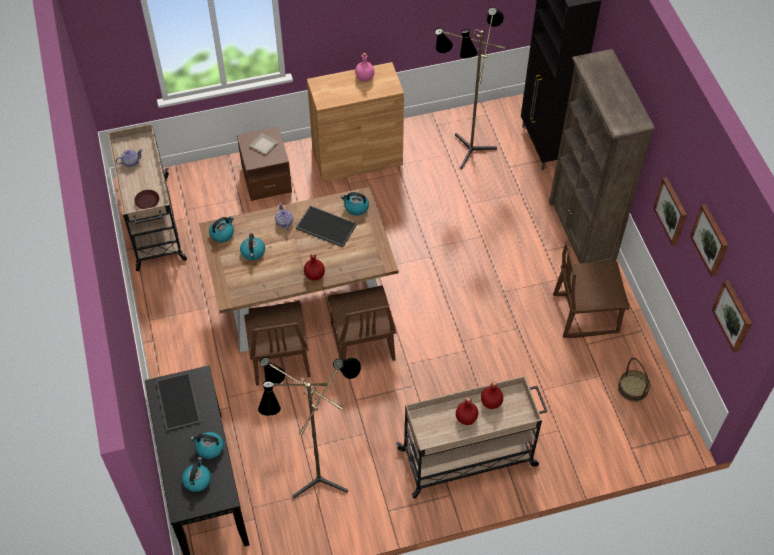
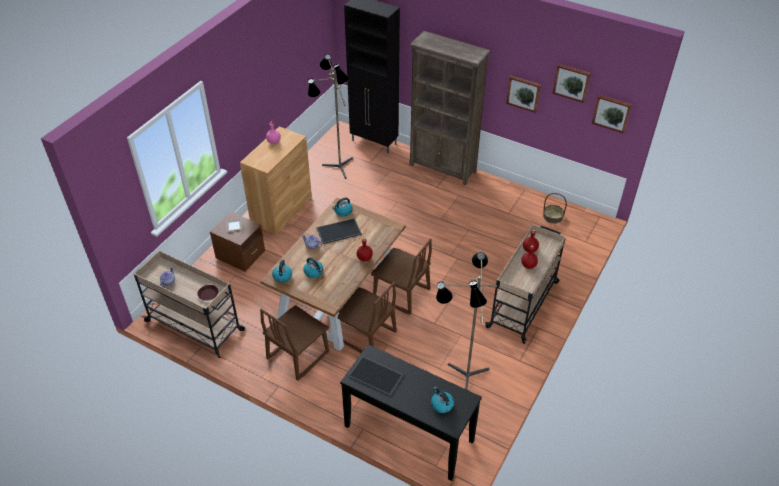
camera: 45 degrees left, 10 degrees down
kettle [190,432,224,459] -> none
brown chair [553,241,630,338] -> brown chair moved to [260,305,329,381]

